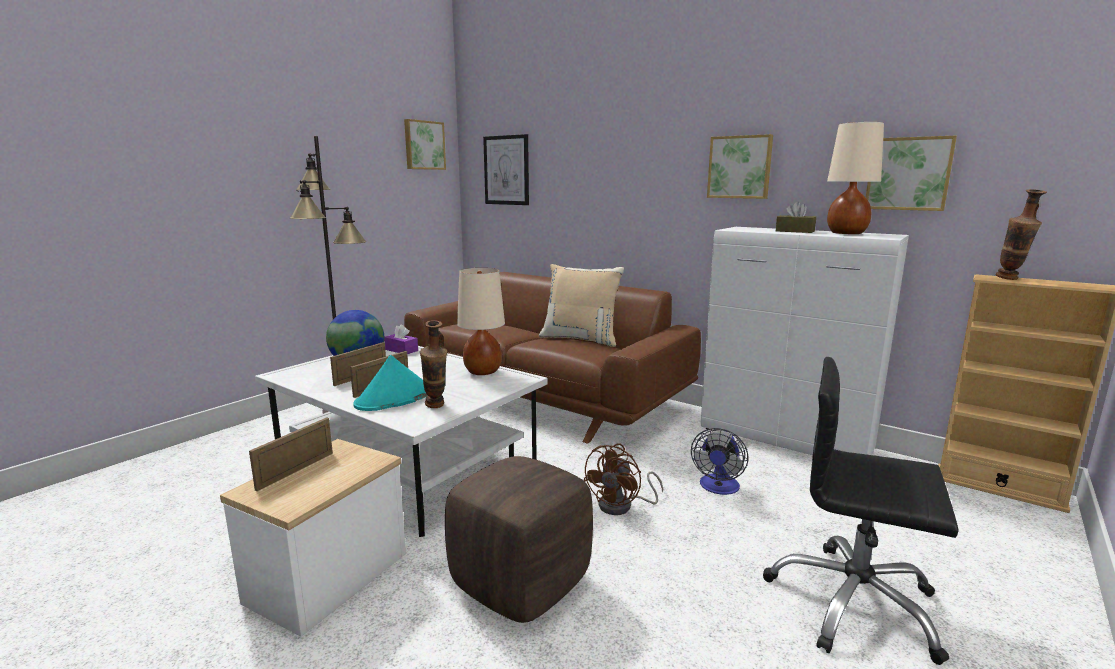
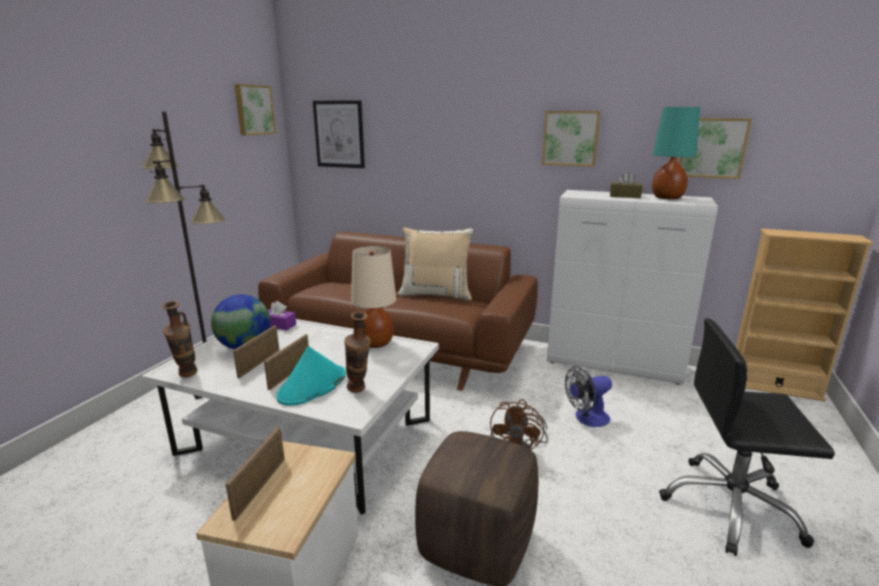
camera: 15 degrees left, 5 degrees up
fan [691,428,749,495] -> fan turned 60 degrees clockwise [565,366,612,427]
beige table lamp [827,122,884,234] -> turquoise table lamp [652,107,700,199]
vase [996,189,1047,280] -> vase moved to [162,301,197,377]

